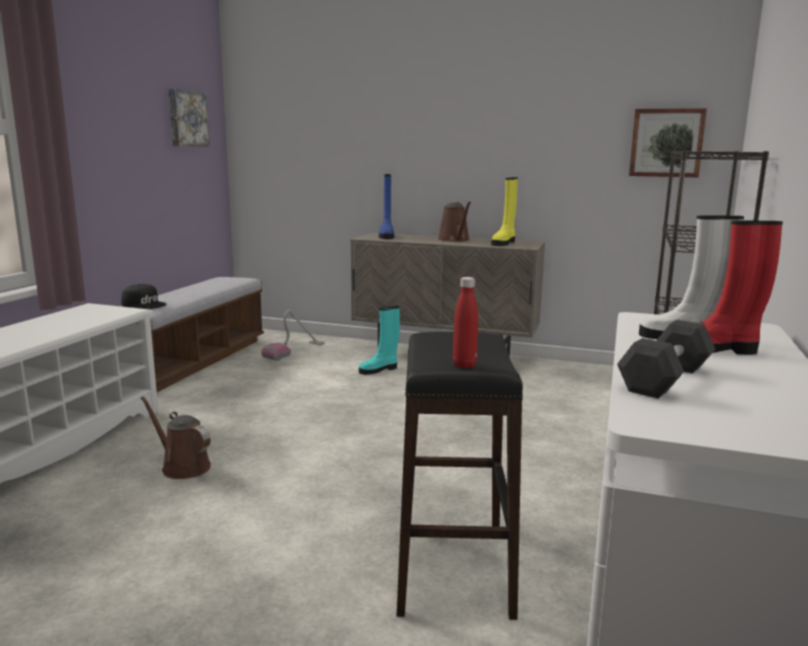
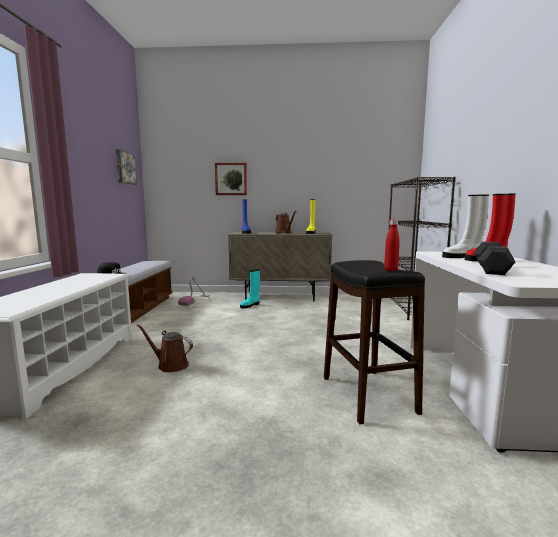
camera: 15 degrees left, 5 degrees down
picture [629,108,707,178] -> picture moved to [215,163,247,195]

